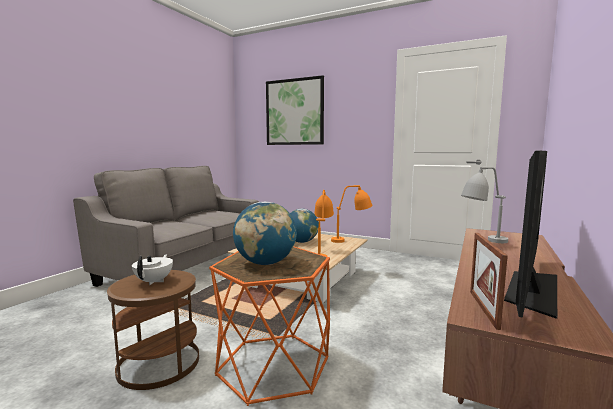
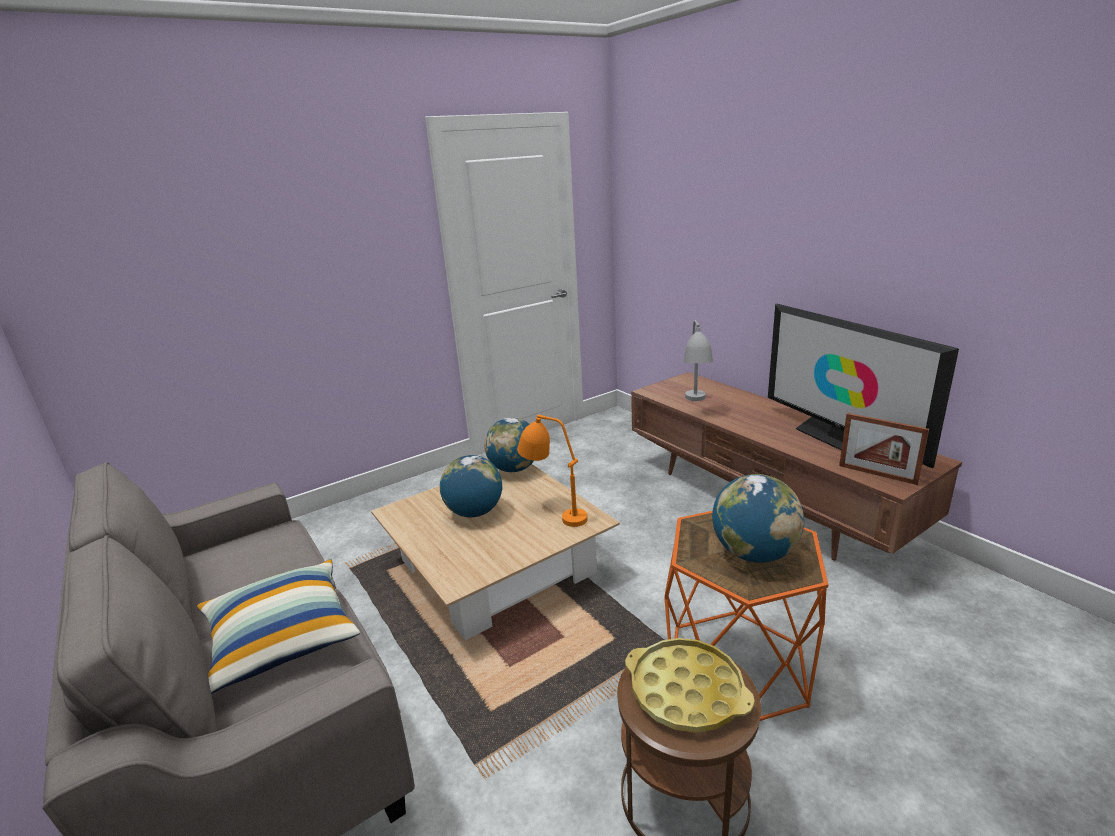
camera: 60 degrees left, 15 degrees up
white teapot [132,254,173,285] -> yellow tray [625,638,755,733]
picture [266,75,324,145] -> none
orange table lamp [331,185,373,243] -> globe [484,417,534,472]
none -> pillow [197,559,360,694]

